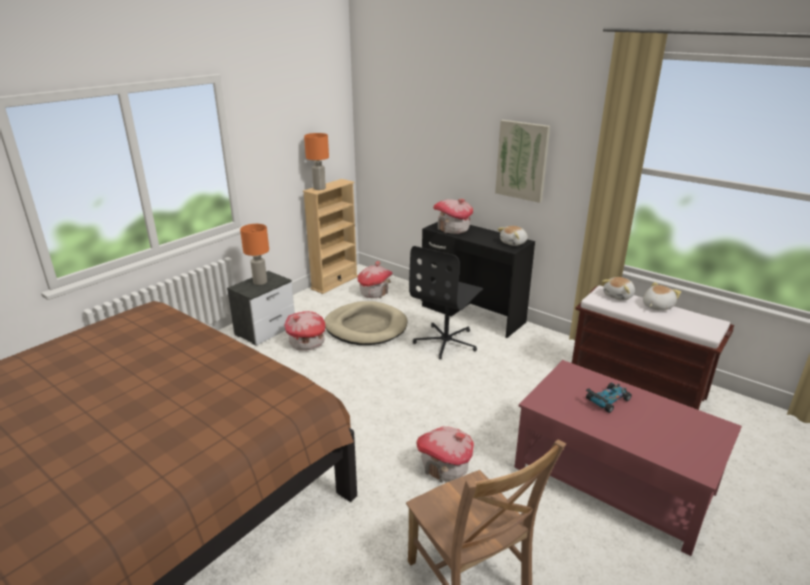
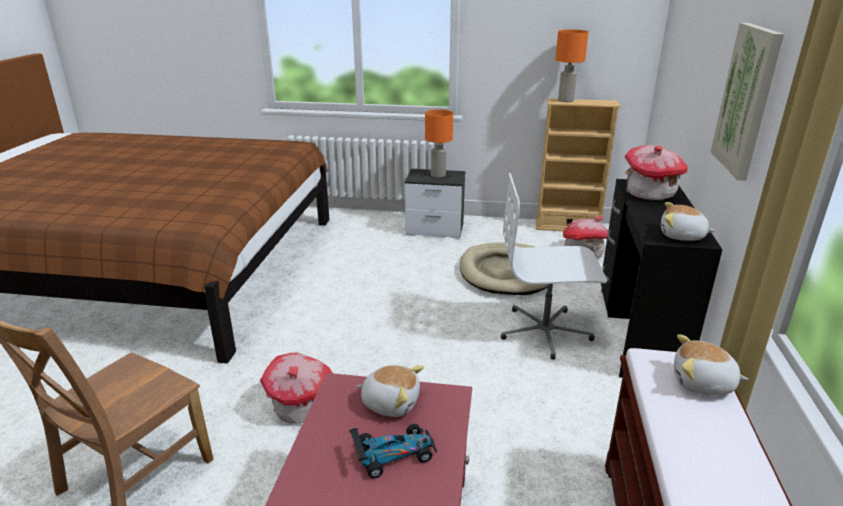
camera: 60 degrees right, 0 degrees up
toy house [284,311,325,351] -> none
black office chair [409,246,483,359] -> white office chair [501,173,607,360]
toy car [586,383,632,413] -> toy car turned 45 degrees counterclockwise [349,424,437,478]
plush toy [643,282,681,311] -> plush toy moved to [356,365,424,417]

